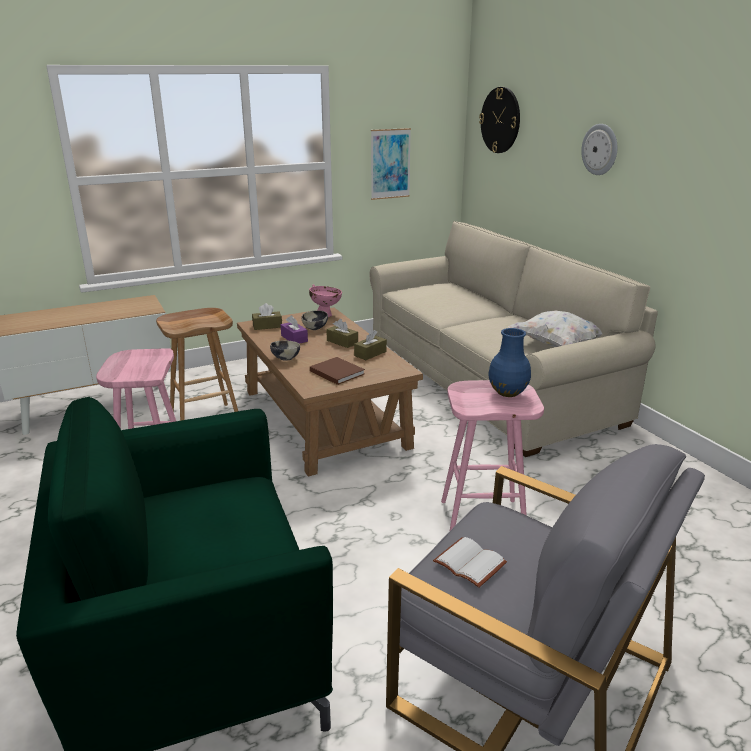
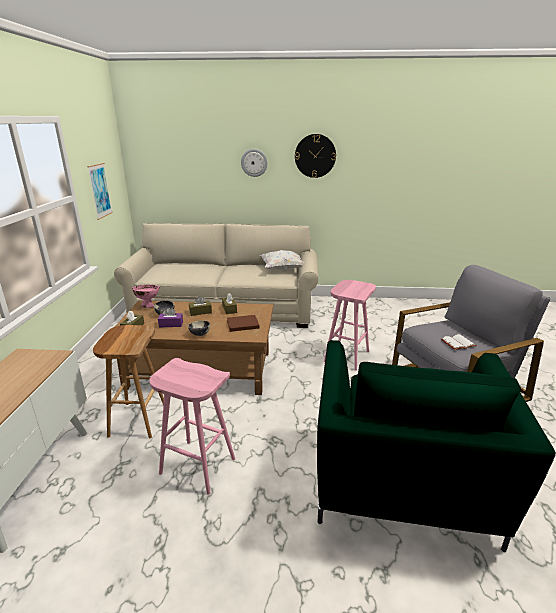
camera: 60 degrees left, 0 degrees up
wall clock [479,87,520,153] -> wall clock moved to [295,134,336,178]
blue vase [488,328,531,397] -> none

